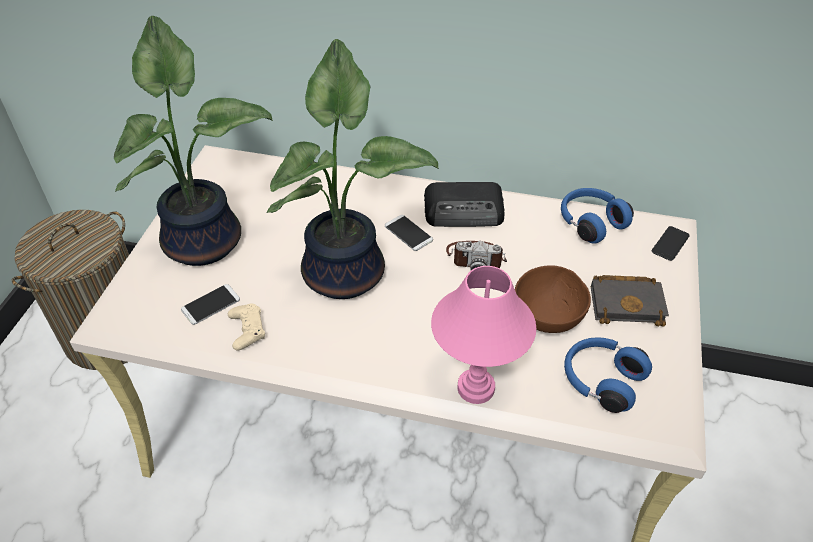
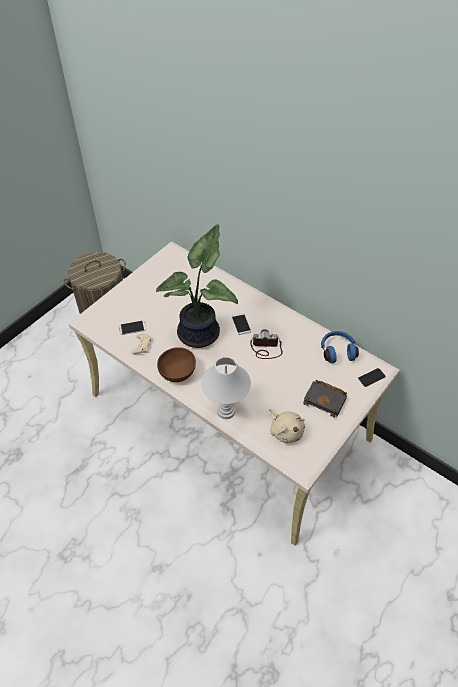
camera: 25 degrees right, 5 degrees up
potted plant [114,16,273,266] -> none
radio [424,182,504,227] -> none
pink table lamp [431,266,536,404] -> white table lamp [201,357,251,419]
camera [446,241,507,270] -> camera turned 150 degrees clockwise [250,329,283,359]
brown bowl [515,265,591,333] -> brown bowl moved to [157,347,196,382]
blue headphones [564,337,652,413] -> beige plush toy [269,409,305,443]

